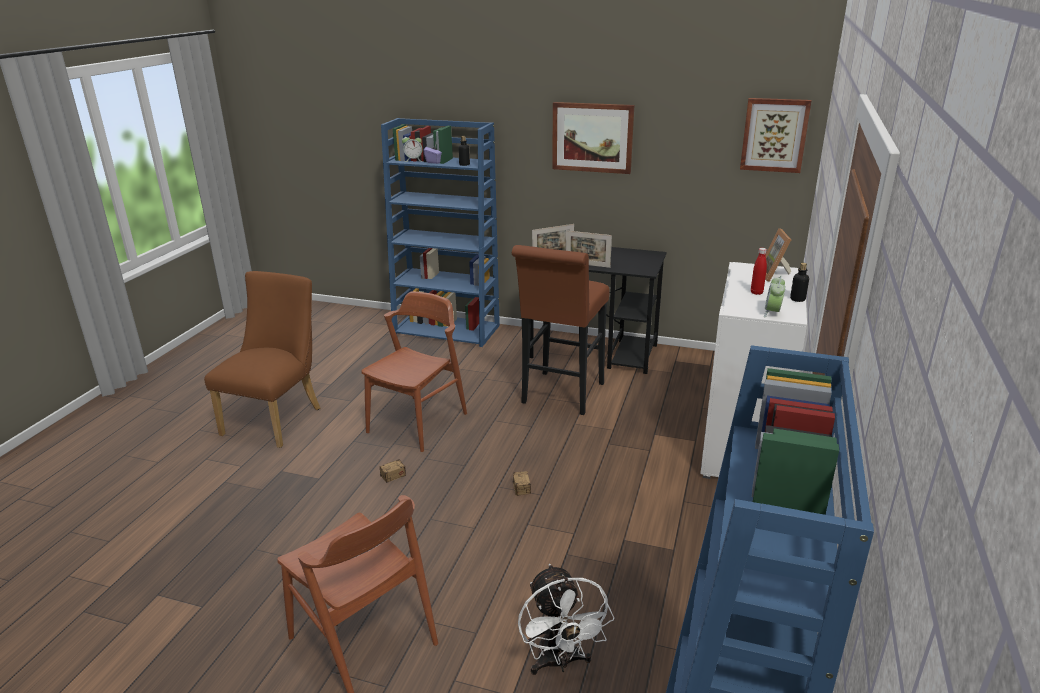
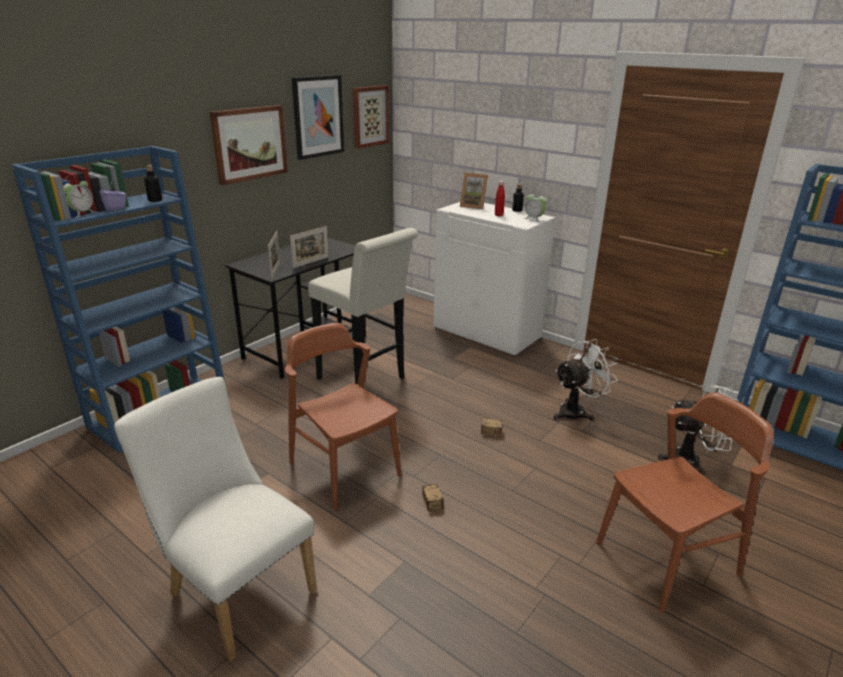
camera: 70 degrees left, 0 degrees up
brown chair [204,271,320,448] -> white chair [114,377,317,661]
brown stool [512,245,609,415] -> white stool [308,228,418,384]
none -> picture [292,75,344,160]
none -> white fan [553,339,618,421]

